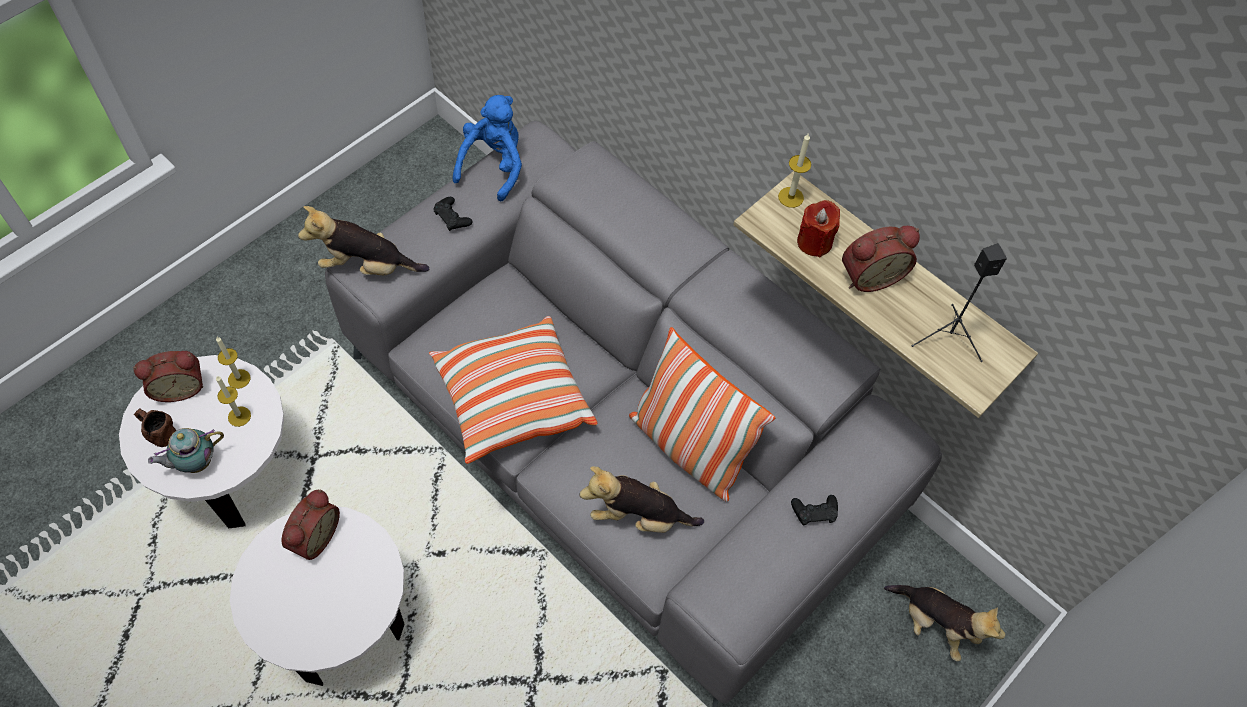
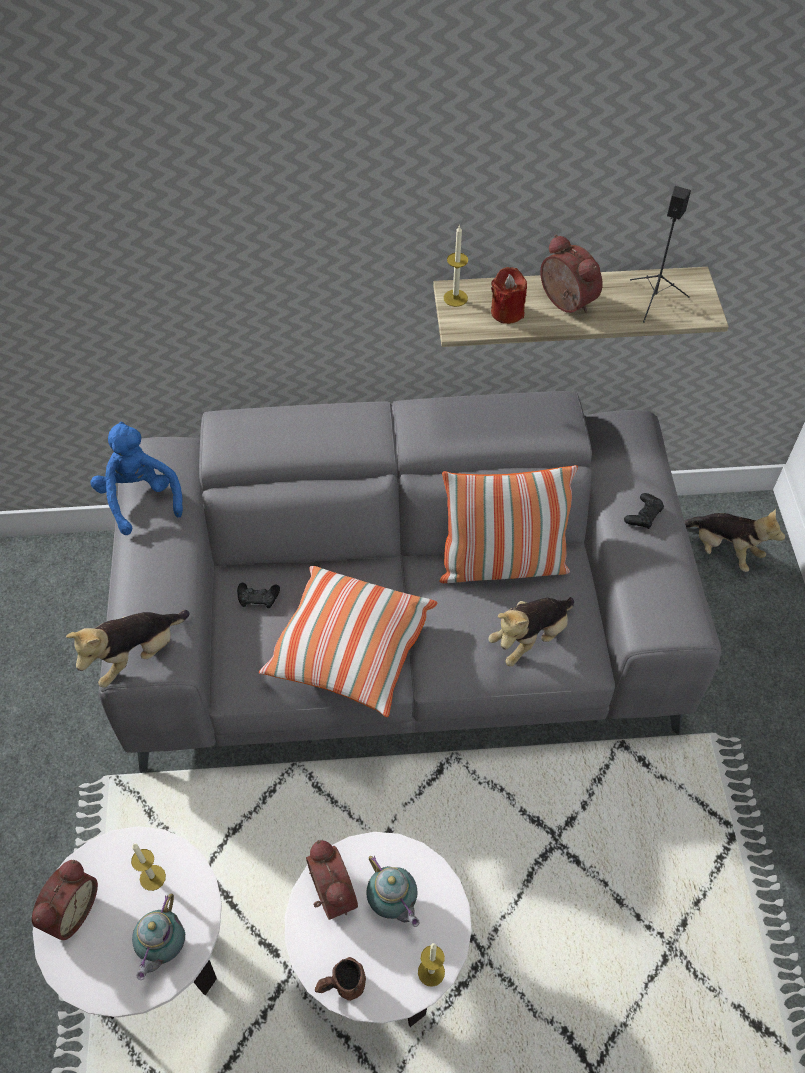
camera: 45 degrees left, 5 degrees down
brown mug [134,408,176,447] -> brown mug moved to [315,957,366,1001]
candle [216,337,250,389] -> candle moved to [418,943,445,987]
black game controller [433,197,473,231] -> black game controller moved to [237,583,280,608]
alarm clock [842,226,920,292] -> alarm clock turned 60 degrees counterclockwise [540,235,602,313]
plush toy [884,585,1005,662] -> plush toy turned 45 degrees clockwise [684,509,785,572]
none -> teapot [366,856,419,927]

